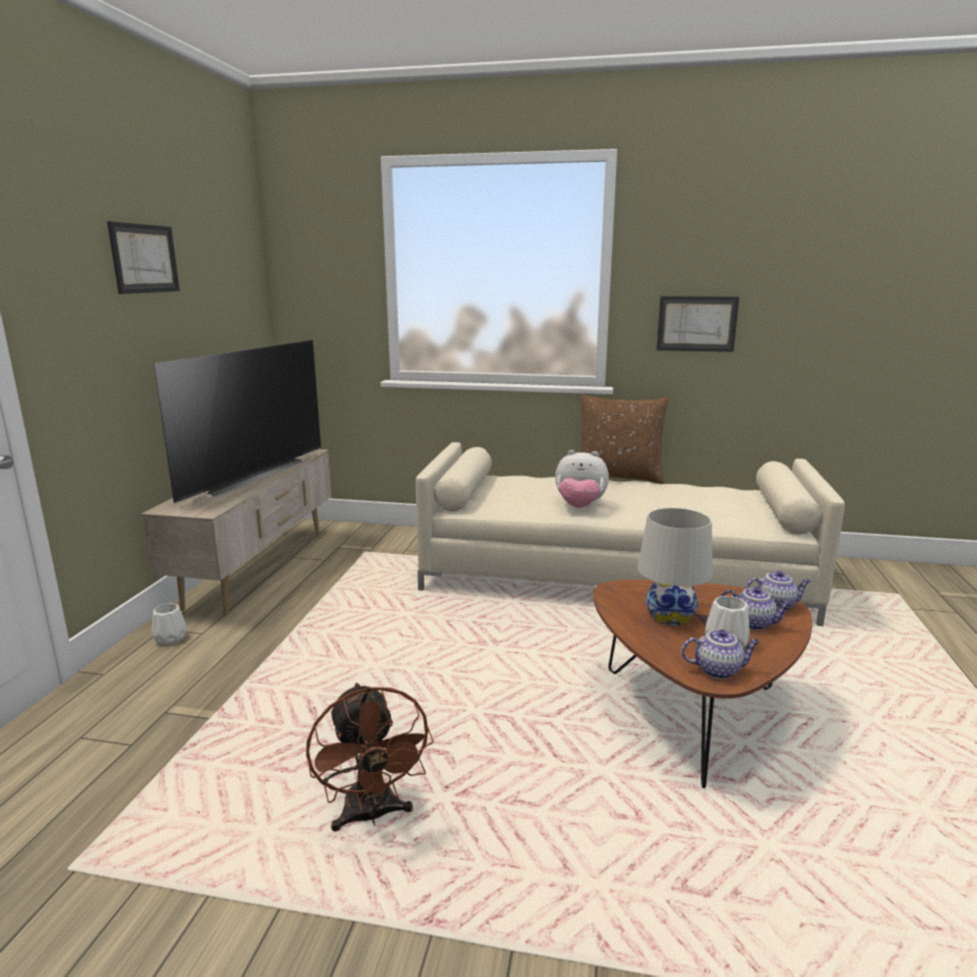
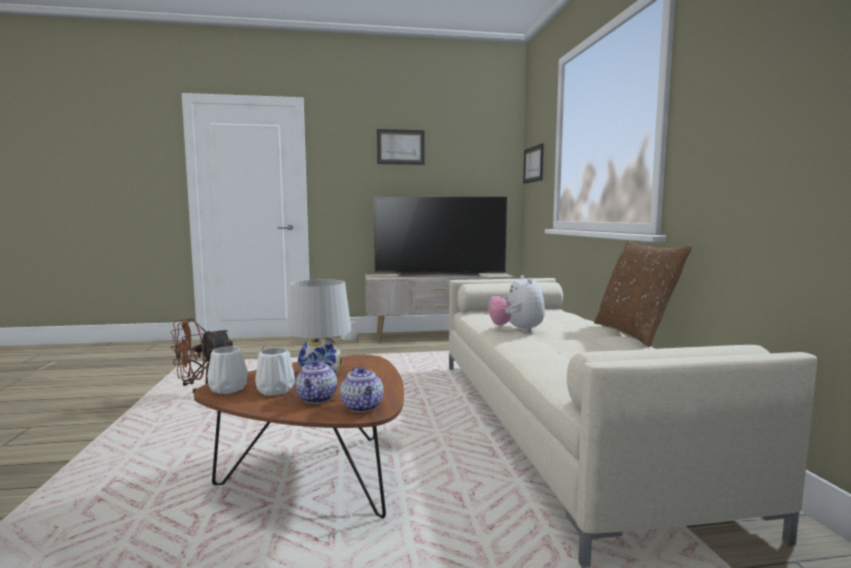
camera: 70 degrees right, 10 degrees down
picture [656,296,739,352] -> picture moved to [523,143,544,184]
teapot [681,629,760,679] -> white vase [207,346,248,394]

